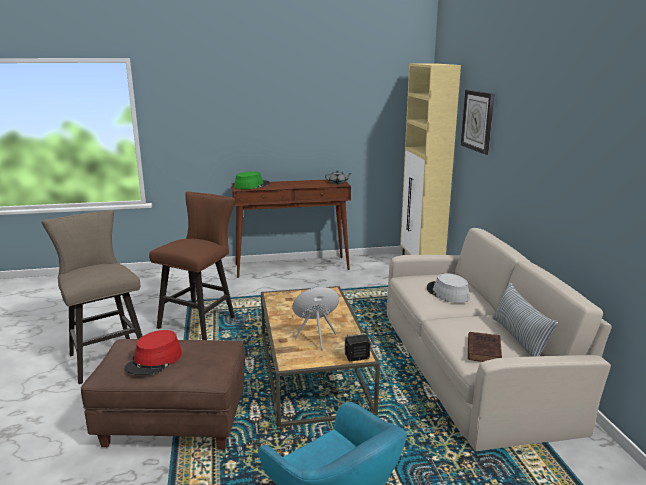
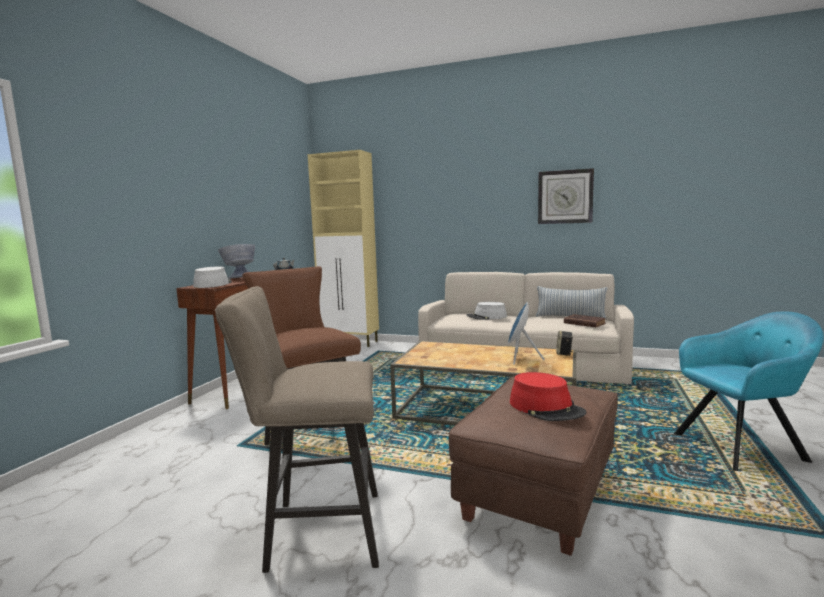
camera: 60 degrees left, 10 degrees down
green hat [234,171,270,189] -> grey hat [193,267,232,288]
wall clock [461,90,494,155] -> wall clock moved to [538,168,594,224]
none -> grey bowl [218,244,255,278]

